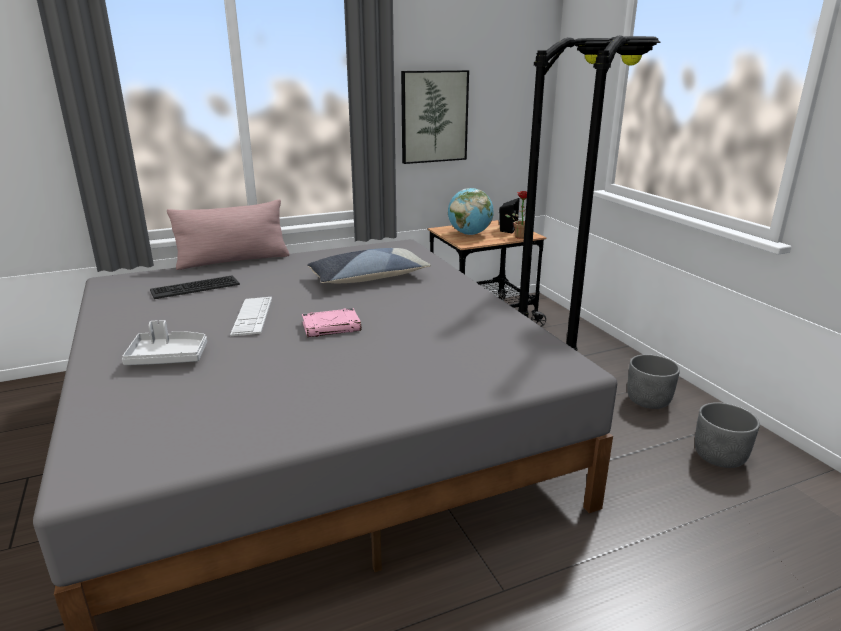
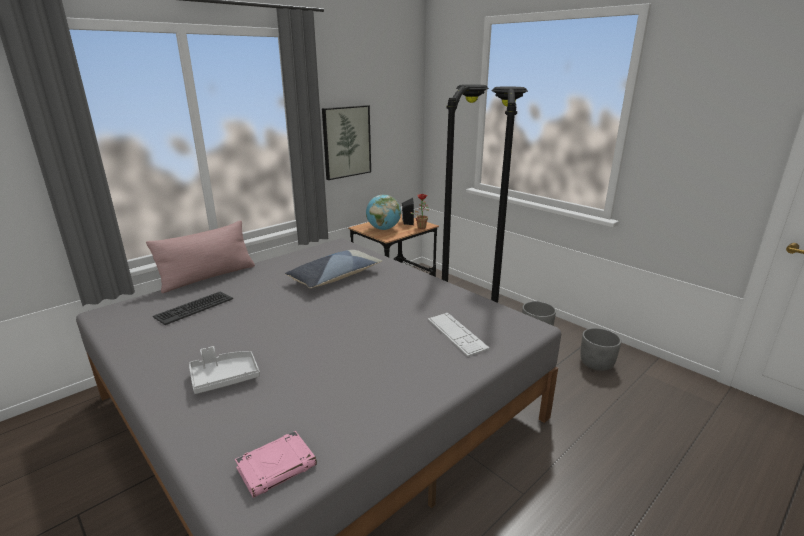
camera: 20 degrees left, 0 degrees up
keyboard [230,297,272,336] -> keyboard moved to [428,313,490,357]
pink book [302,308,361,337] -> pink book moved to [235,431,317,498]

